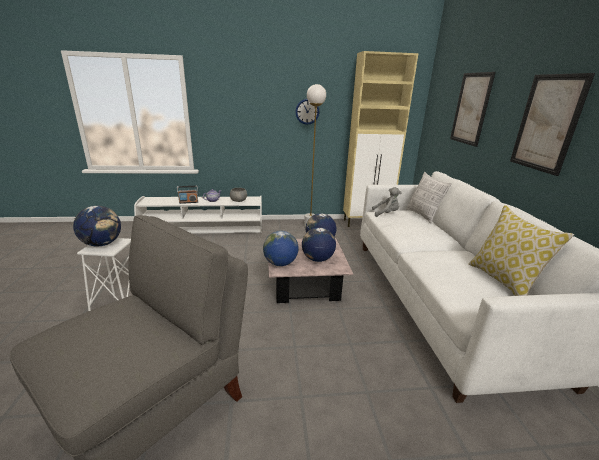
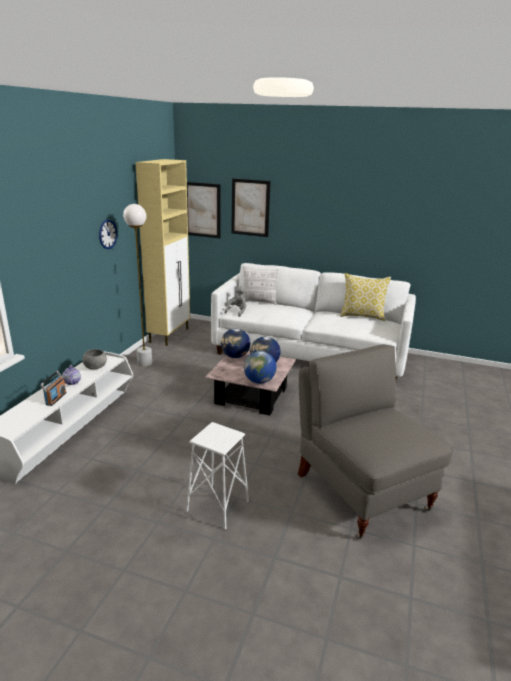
camera: 65 degrees left, 0 degrees up
globe [73,206,121,247] -> none
picture [510,73,595,176] -> picture moved to [187,182,221,238]

